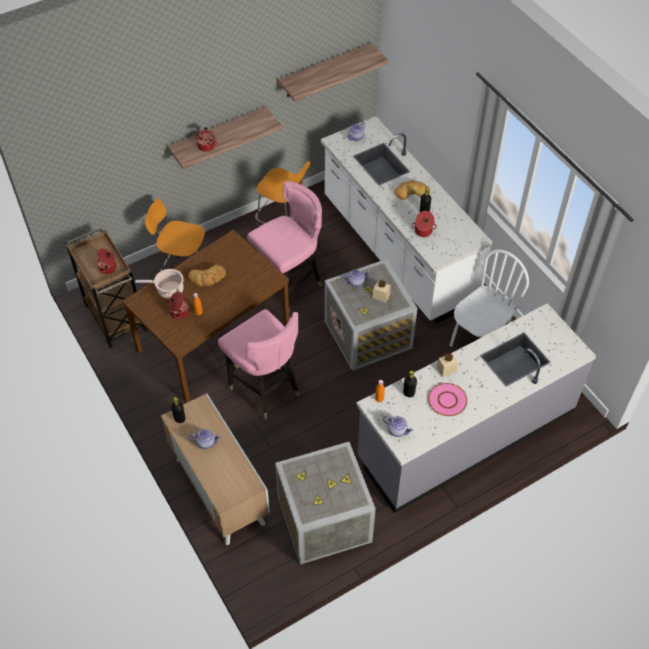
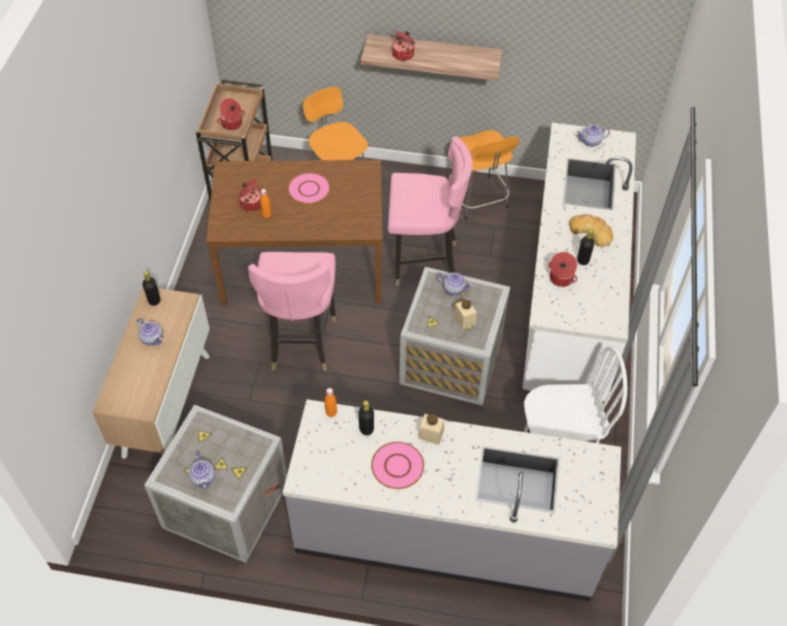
camera: 40 degrees right, 0 degrees up
cooking pot [135,269,184,299] -> none
bread [188,265,226,286] -> pink plate [288,173,330,204]
shelf [278,43,388,102] -> none
teapot [383,416,413,437] -> teapot moved to [189,453,215,489]

